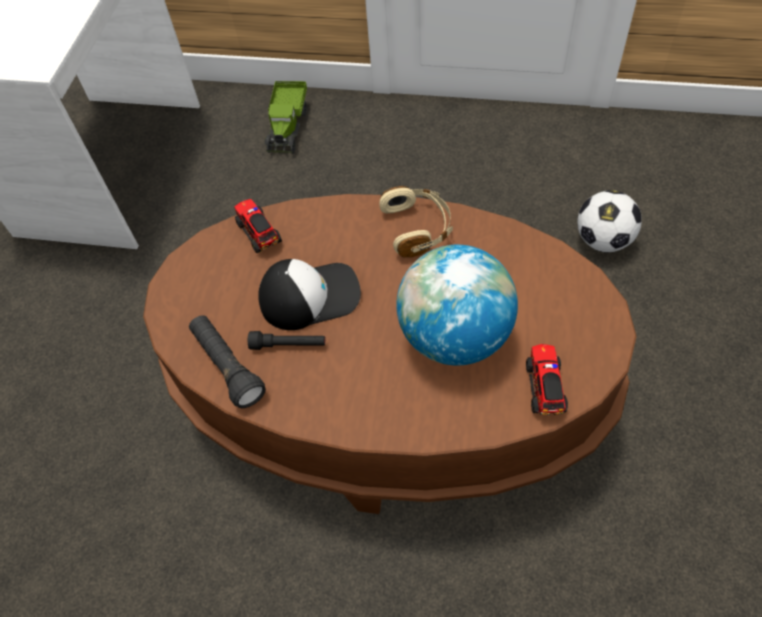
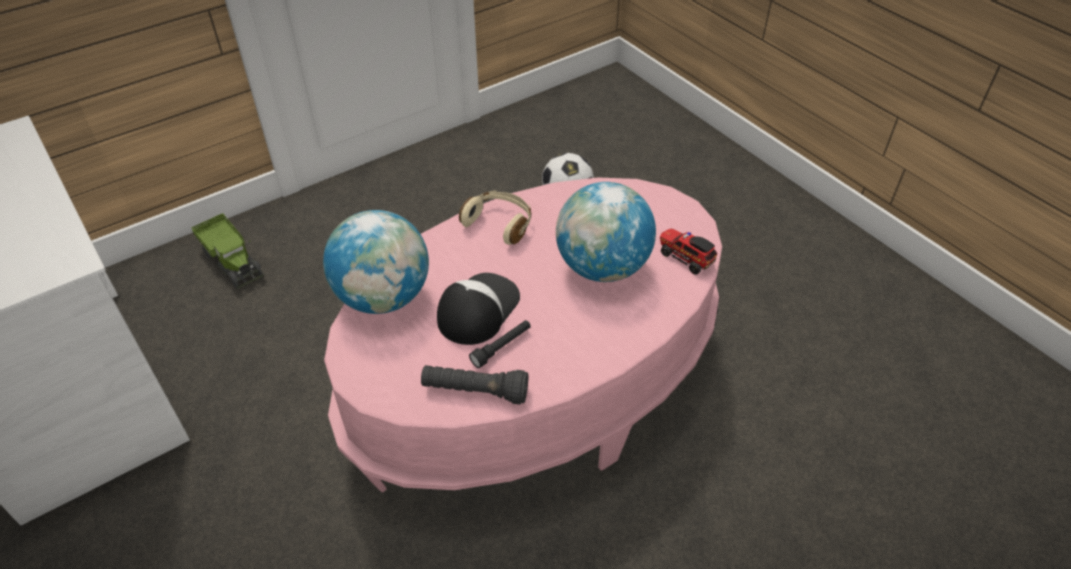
camera: 50 degrees left, 10 degrees down
brown coffee table [143,194,637,514] -> pink coffee table [324,177,722,492]
toy truck [234,199,282,253] -> globe [323,210,429,314]

